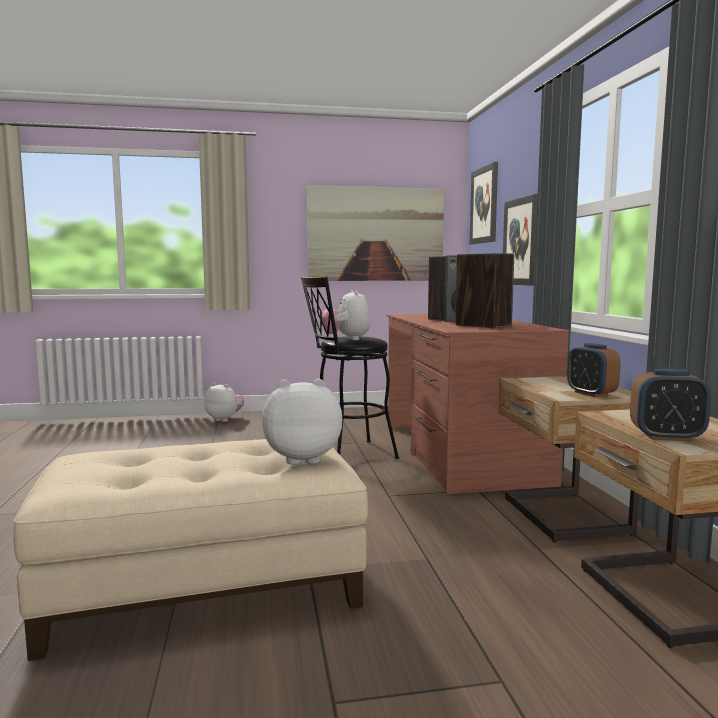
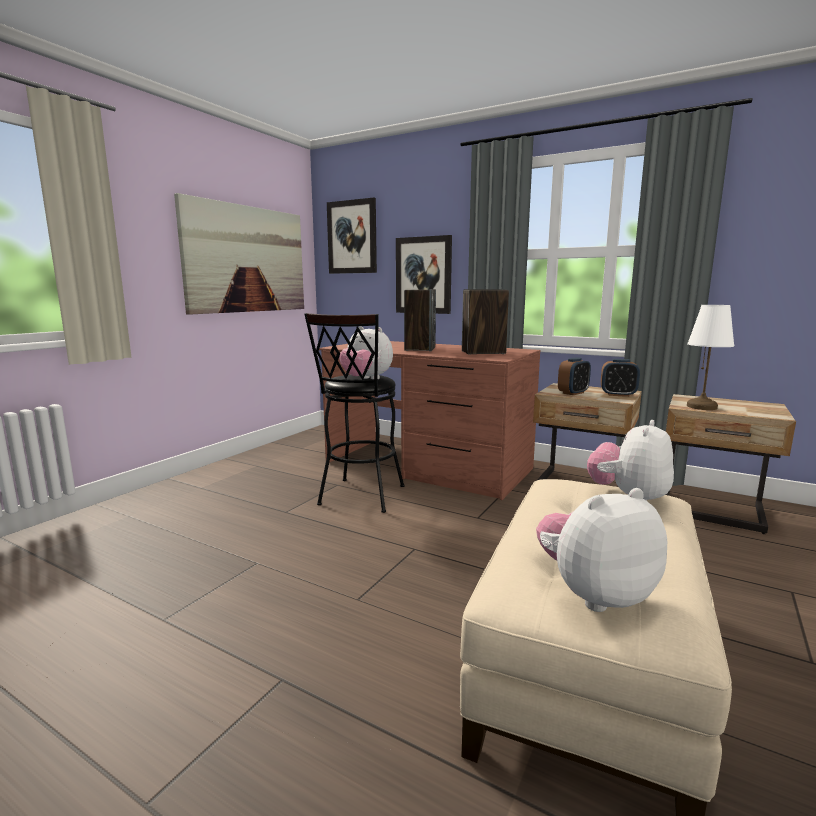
camera: 50 degrees left, 5 degrees up
plush toy [204,383,244,422] -> plush toy moved to [536,488,667,612]
alarm clock [630,369,711,441] -> alarm clock moved to [558,357,591,395]
none -> white table lamp [687,305,734,410]

